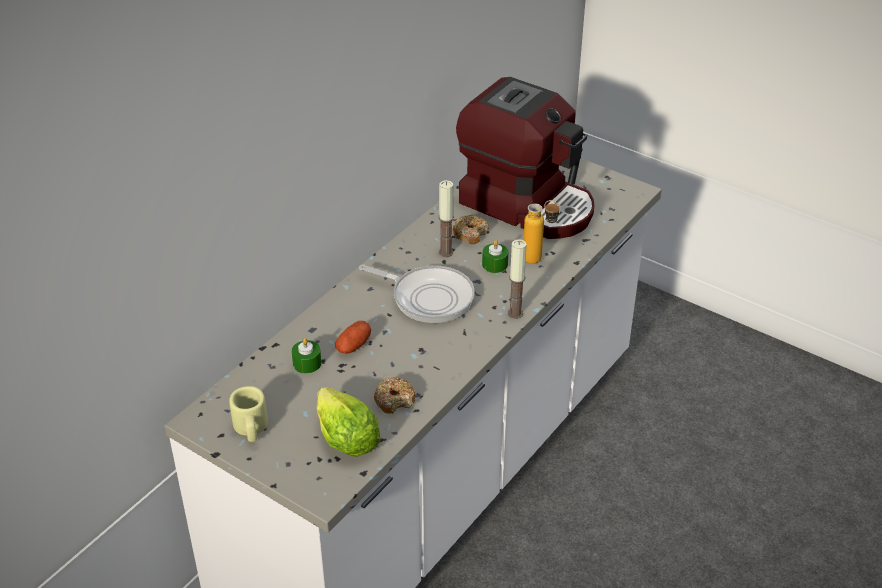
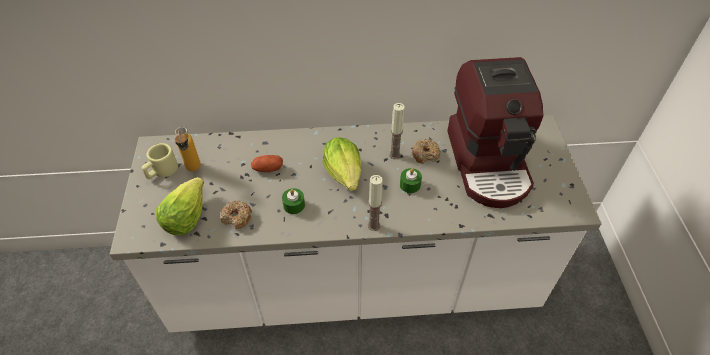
camera: 50 degrees right, 10 degrees up
green candle [292,338,321,374] -> green candle moved to [282,188,305,214]
frying pan [359,264,475,323] -> lettuce [323,137,361,191]
bottle [524,200,560,264] -> bottle moved to [175,127,201,171]

